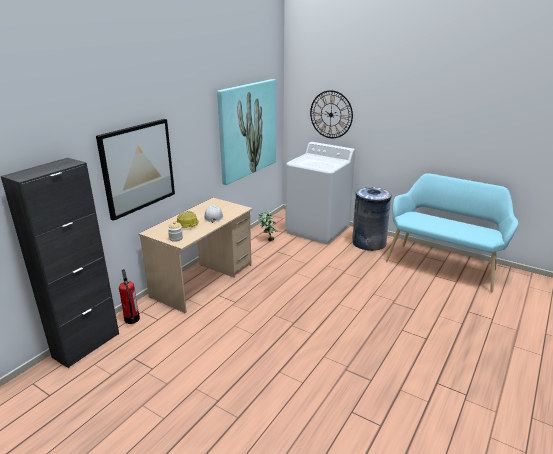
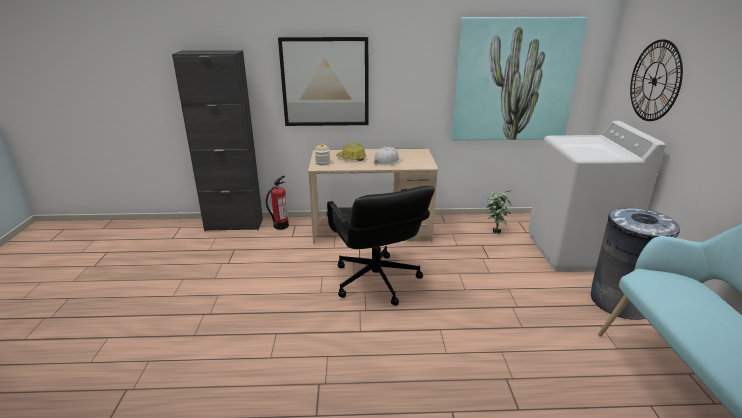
camera: 55 degrees right, 0 degrees up
none -> black office chair [326,186,435,306]

